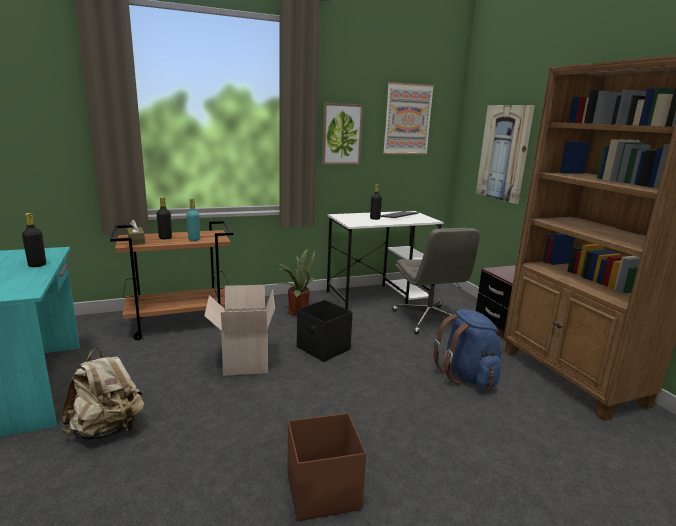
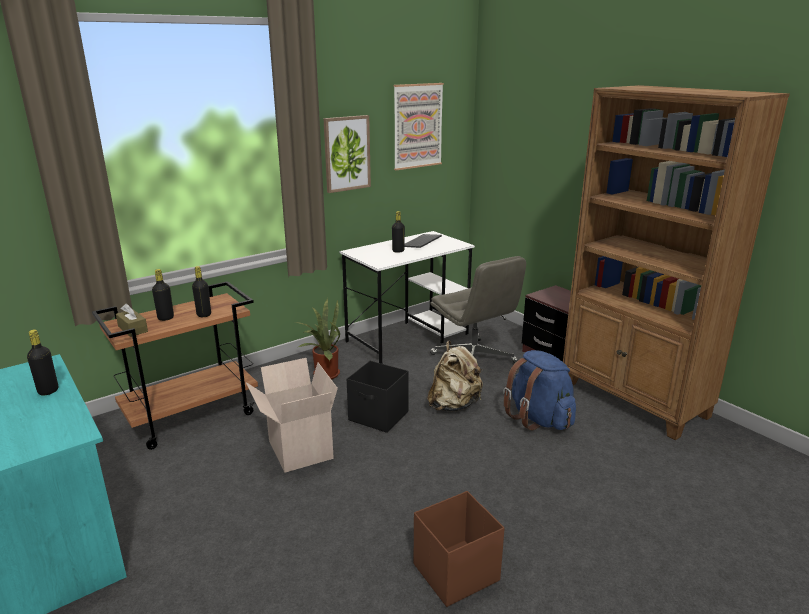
camera: 15 degrees left, 5 degrees up
beige backpack [61,348,144,440] -> beige backpack moved to [427,341,483,412]
turquoise bottle [187,199,200,241] -> black bottle [192,266,211,317]
picture [476,105,535,204] -> none

